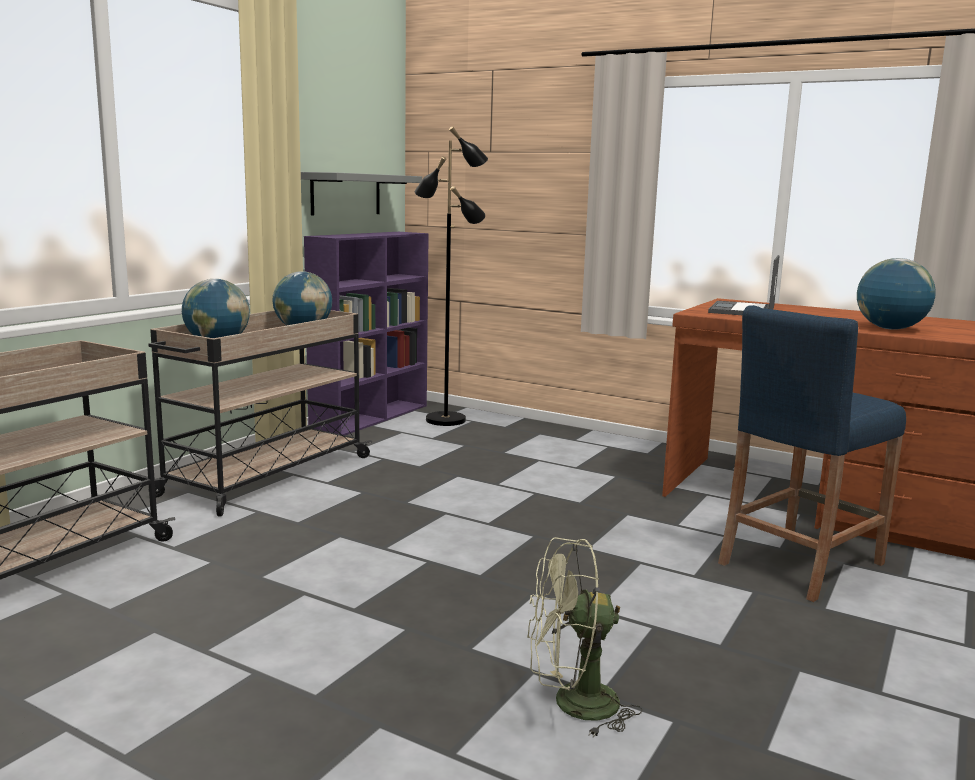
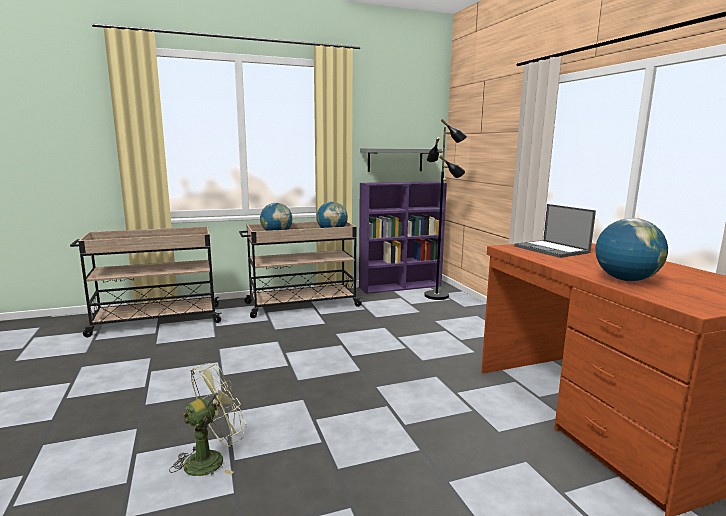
camera: 40 degrees right, 0 degrees up
green fan [527,537,642,737] -> green fan turned 105 degrees clockwise [169,363,247,476]
laptop [708,255,780,315] -> laptop turned 90 degrees counterclockwise [514,204,596,258]
blue stool [718,305,906,602] -> none

